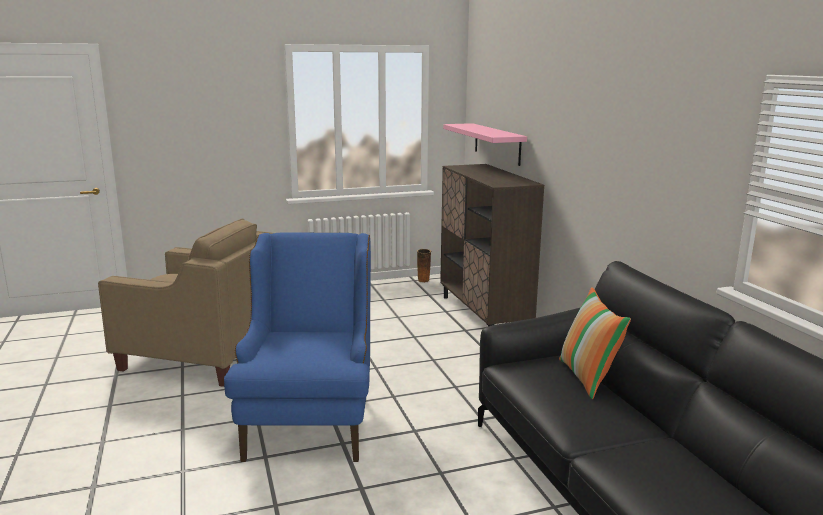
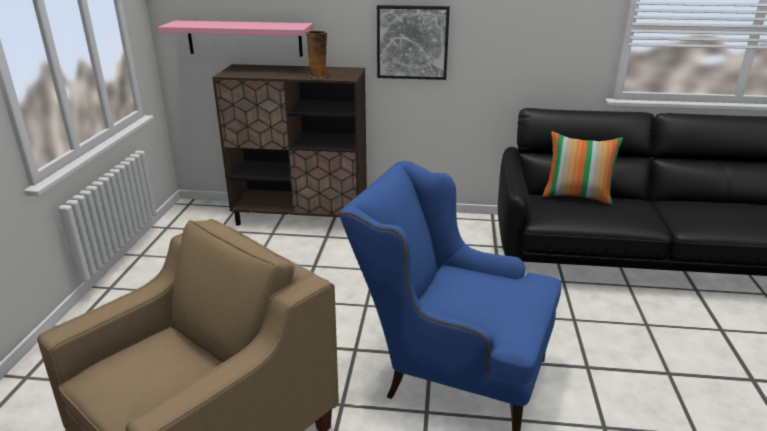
camera: 65 degrees left, 10 degrees up
vase [417,249,431,283] -> vase moved to [306,30,327,78]
none -> picture [377,5,450,80]

